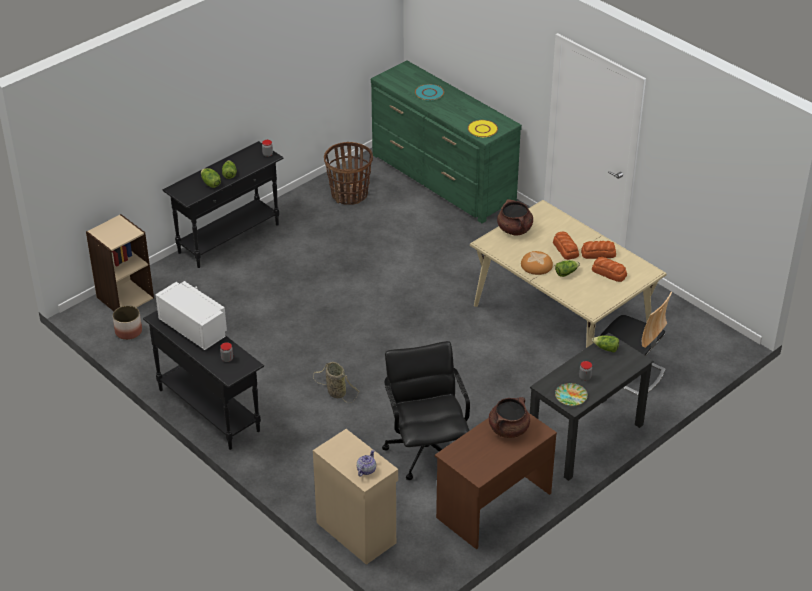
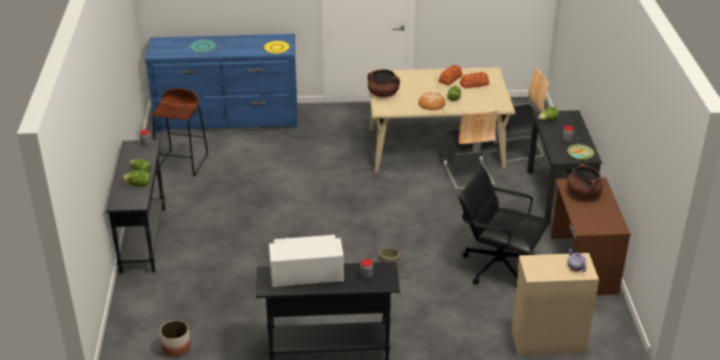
camera: 50 degrees left, 5 degrees down
beige bookcase [86,214,154,311] -> none
basket [324,142,373,205] -> brown stool [153,88,208,176]
green dresser [371,60,522,223] -> blue dresser [145,34,298,132]
bread [553,232,579,260] -> none
none -> chair [444,110,498,190]

